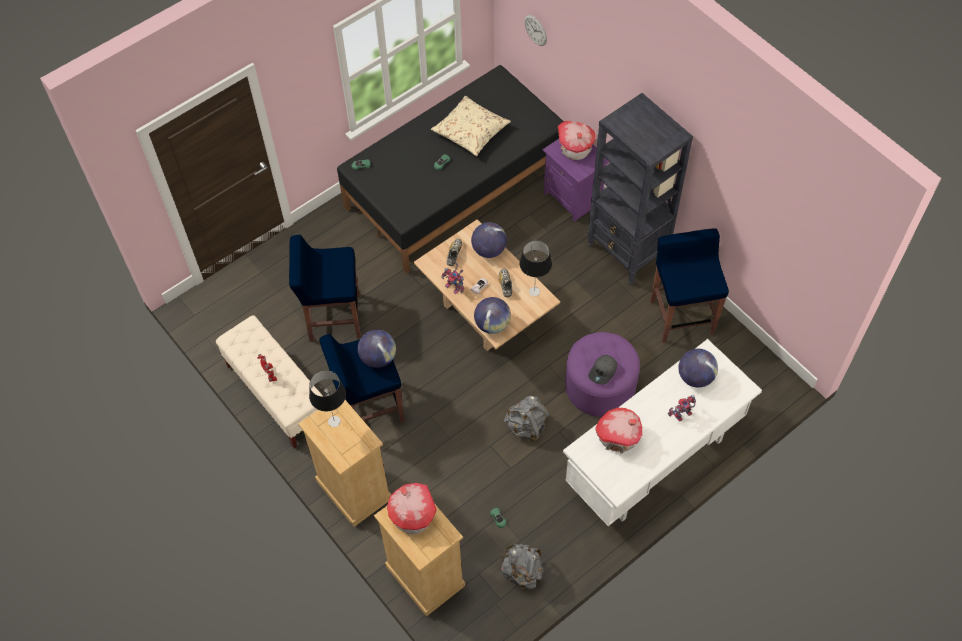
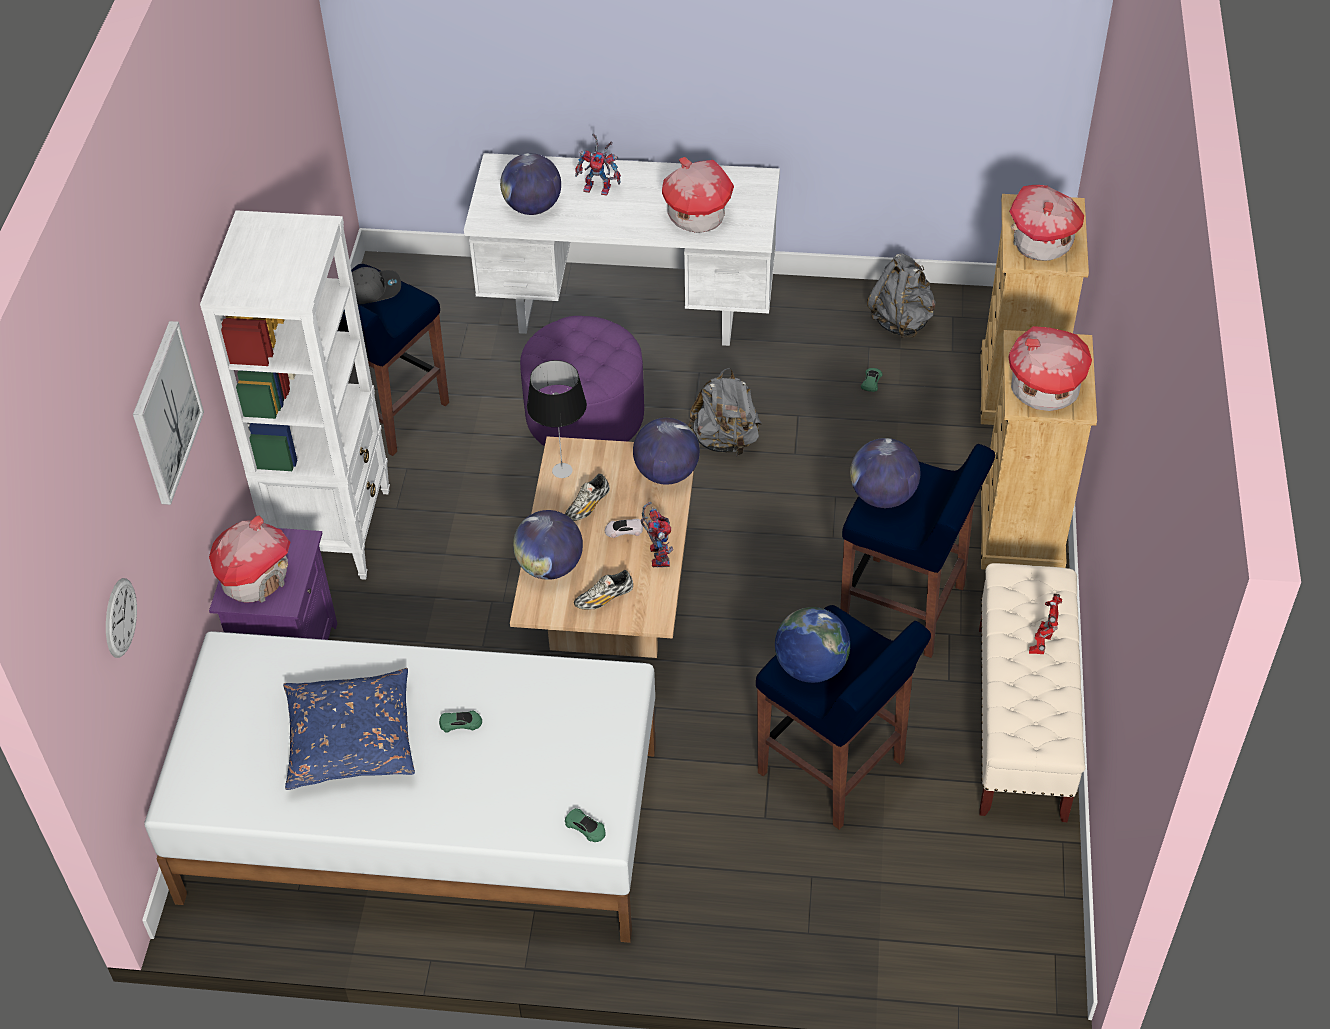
camera: 135 degrees left, 10 degrees down
table lamp [309,370,346,427] -> toy house [1008,326,1092,411]
black bed [337,65,564,274] -> white bed [144,631,656,943]
beige pillow [431,96,511,156] -> blue pillow [283,668,415,790]
black bookcase [588,93,693,285] -> white bookcase [200,210,390,580]
grey cap [588,355,617,385] -> grey cap moved to [352,267,401,305]
none -> picture [133,321,204,505]
none -> globe [775,607,850,683]

